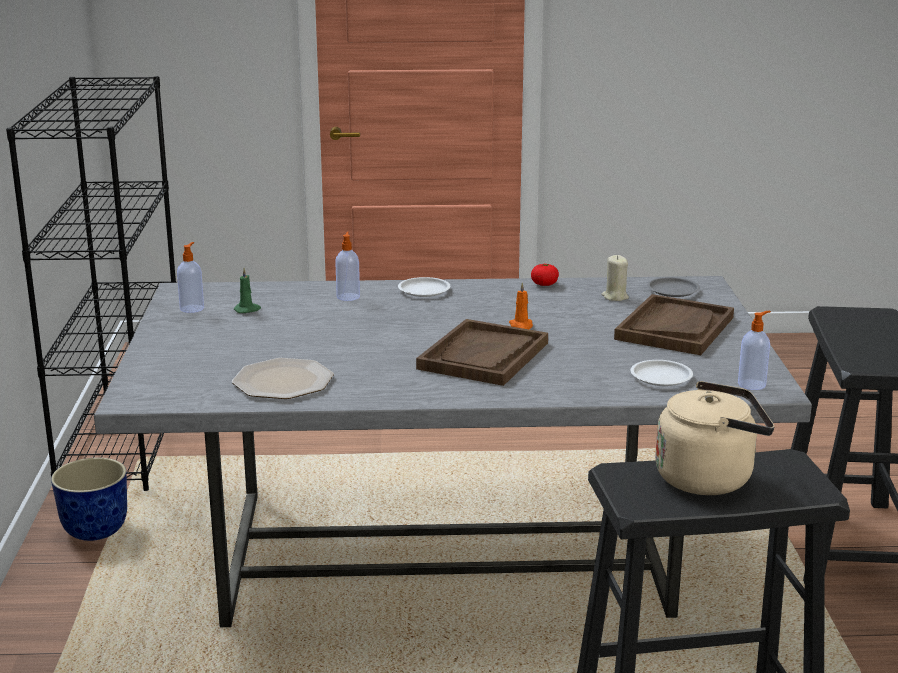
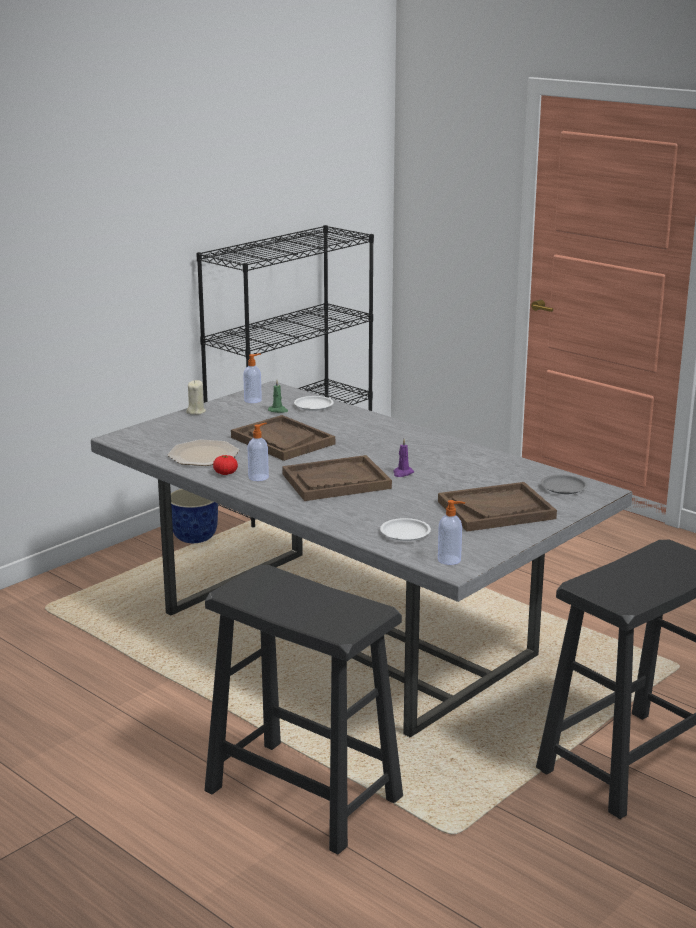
camera: 45 degrees right, 0 degrees up
soap dispenser [335,232,360,301] -> soap dispenser moved to [248,423,269,481]
white plate [398,277,450,297] -> white plate moved to [294,396,334,411]
orange candle [509,282,533,329] -> purple candle [393,439,414,477]
tomato [531,264,559,286] -> tomato moved to [213,455,238,475]
beige candle [601,255,629,301] -> beige candle moved to [186,380,206,415]
beige kettle [655,381,775,495] -> none
none -> brown tray [231,415,335,461]

